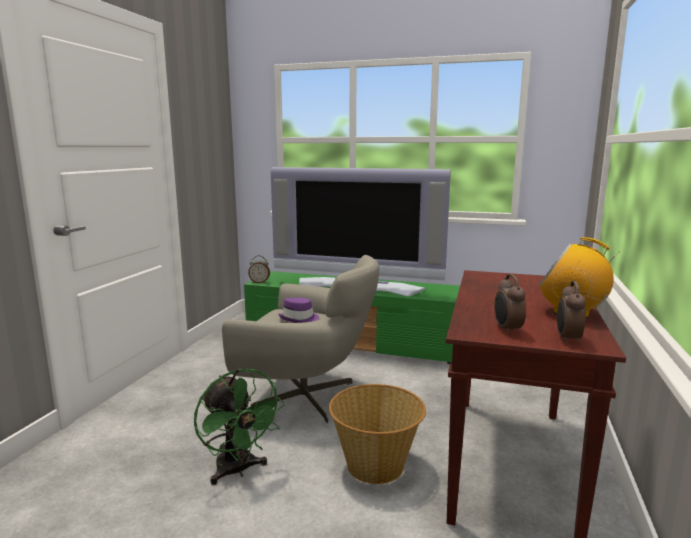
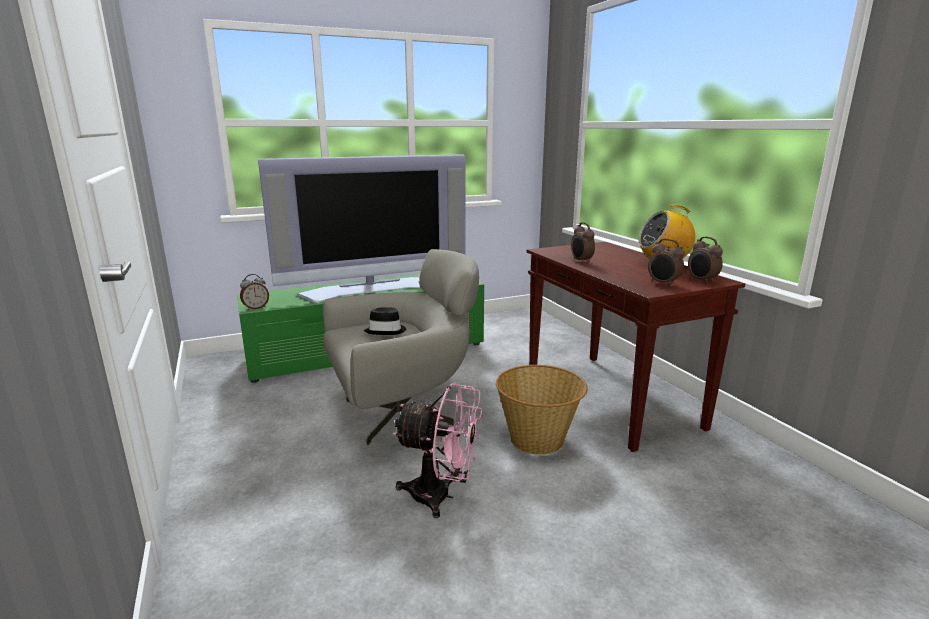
camera: 40 degrees left, 5 degrees up
green fan [194,369,285,485] -> pink fan [393,382,482,518]
purple hat [278,298,319,323] -> black hat [364,307,407,335]
none -> alarm clock [571,222,595,263]

